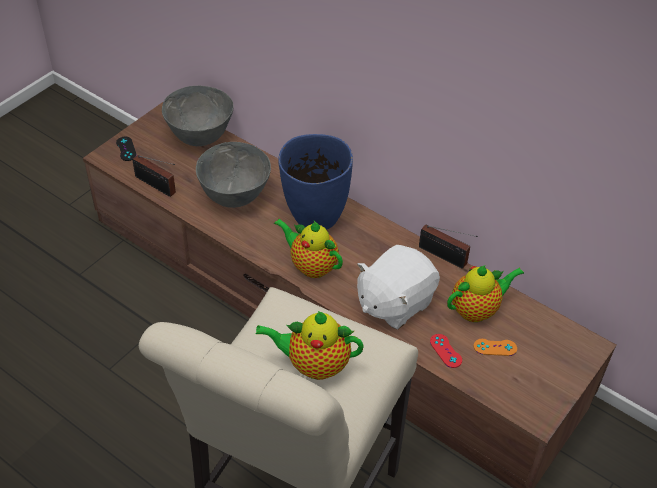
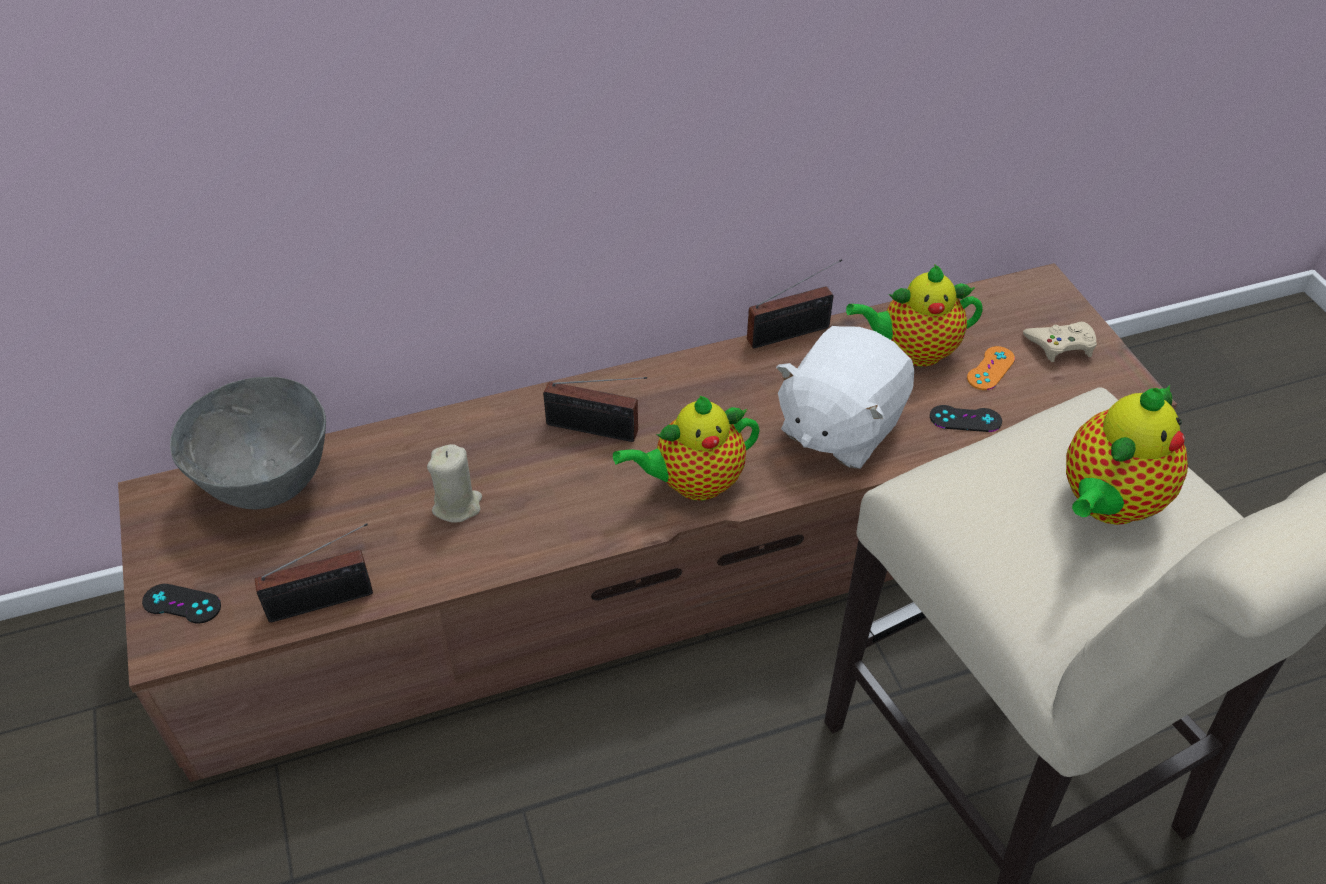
camera: 55 degrees left, 0 degrees up
grey bowl [196,142,271,208] -> beige candle [427,444,482,523]
blue vase [278,134,353,230] -> radio [543,377,647,442]
white plush toy [357,245,440,330] -> white plush toy turned 45 degrees clockwise [776,326,914,469]
red game controller [430,334,462,368] -> black game controller [930,405,1002,432]
teapot [447,265,524,322] -> teapot turned 105 degrees counterclockwise [846,264,983,367]
none -> beige game controller [1023,322,1097,362]

